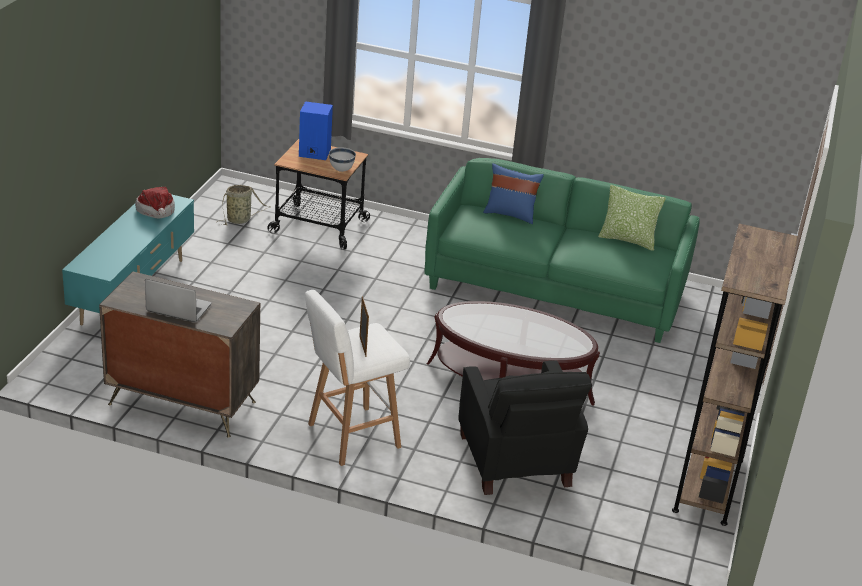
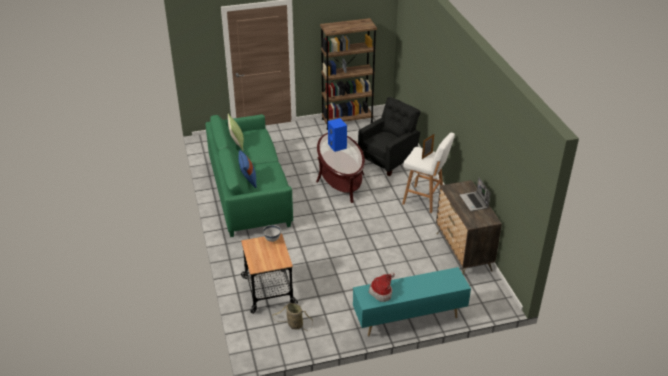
camera: 120 degrees left, 5 degrees up
blue speaker [299,101,333,160] -> blue speaker moved to [328,118,347,152]

